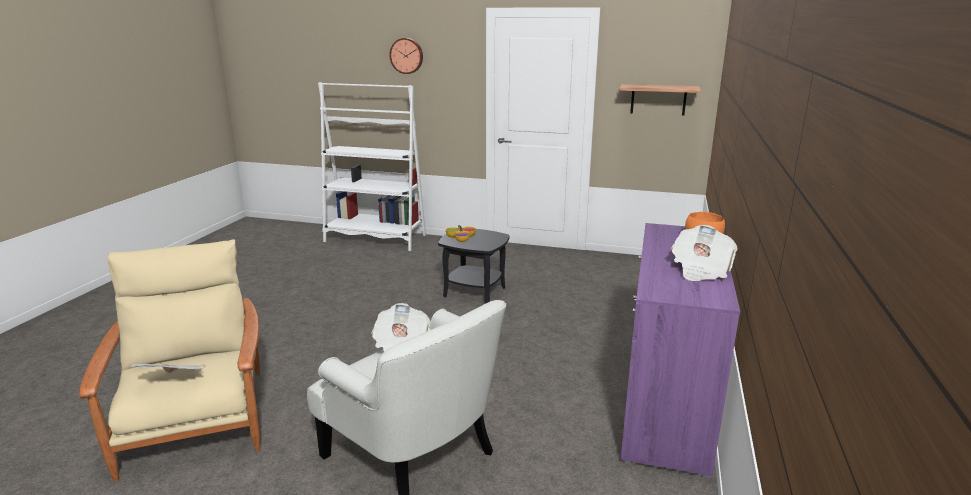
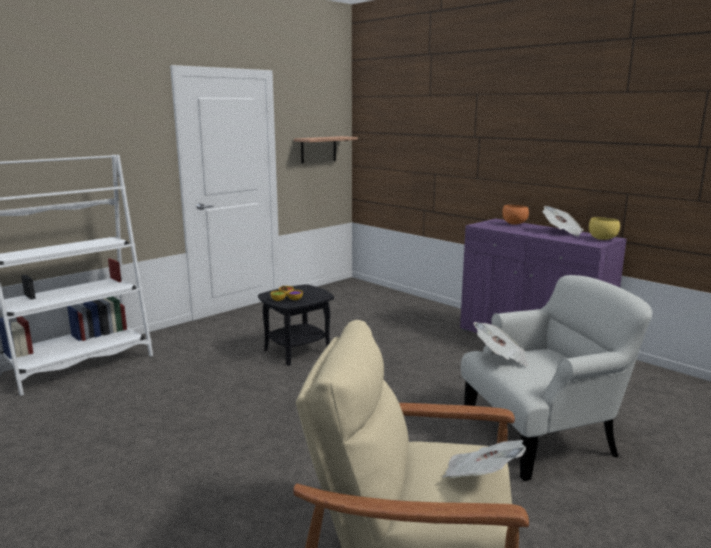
camera: 60 degrees left, 5 degrees down
wall clock [389,38,423,74] -> none
none -> yellow bowl [589,217,620,240]

